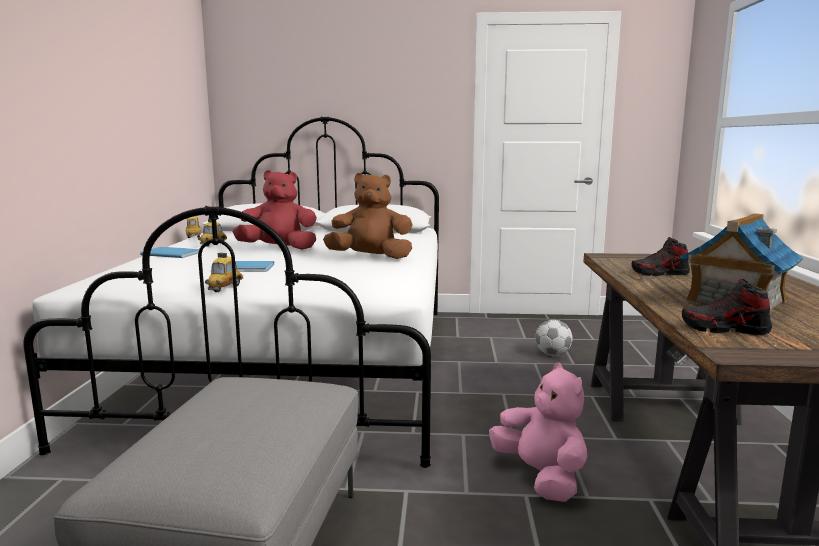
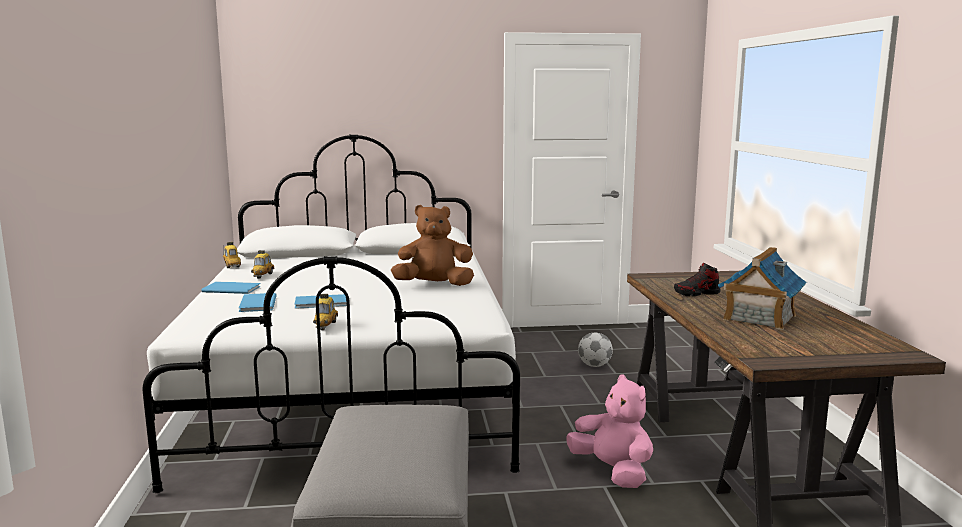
camera: 10 degrees left, 0 degrees up
red plush toy [232,170,317,250] -> none
shoe [682,279,772,335] -> none
none -> blue book [239,293,277,312]

